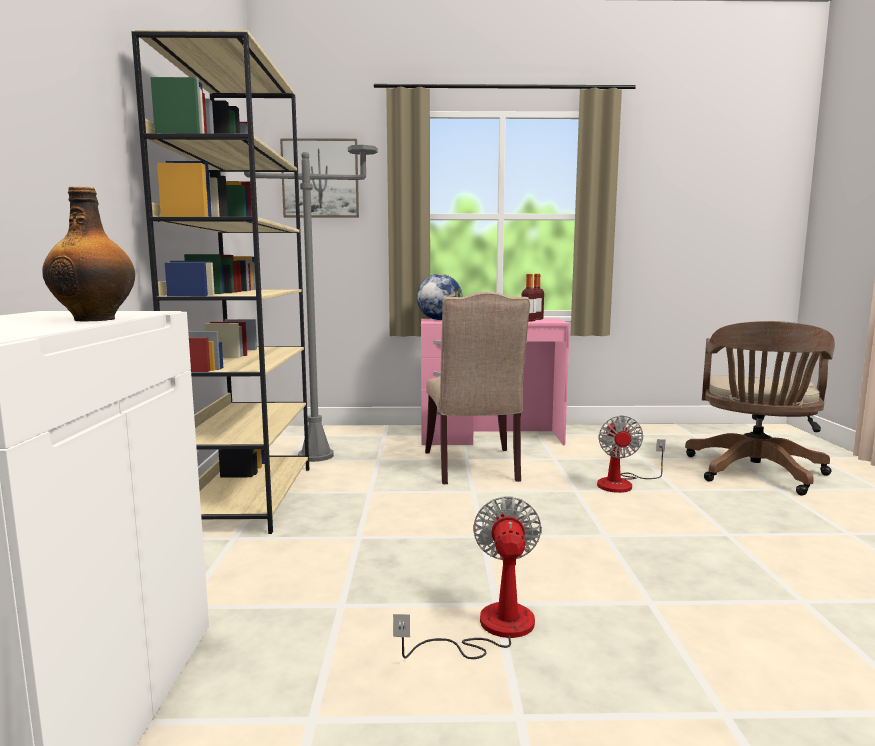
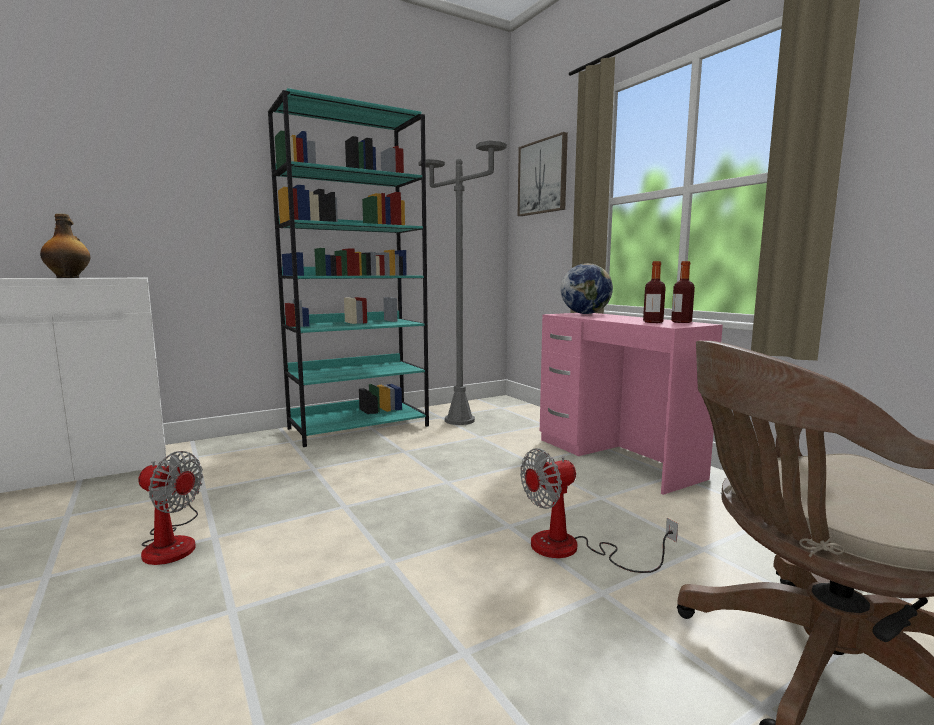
camera: 60 degrees right, 0 degrees up
beige bookcase [131,30,309,534] -> turquoise bookcase [268,88,429,447]
fan [393,496,542,659] -> fan turned 45 degrees clockwise [139,451,203,565]
beige chair [425,292,530,484] -> none

